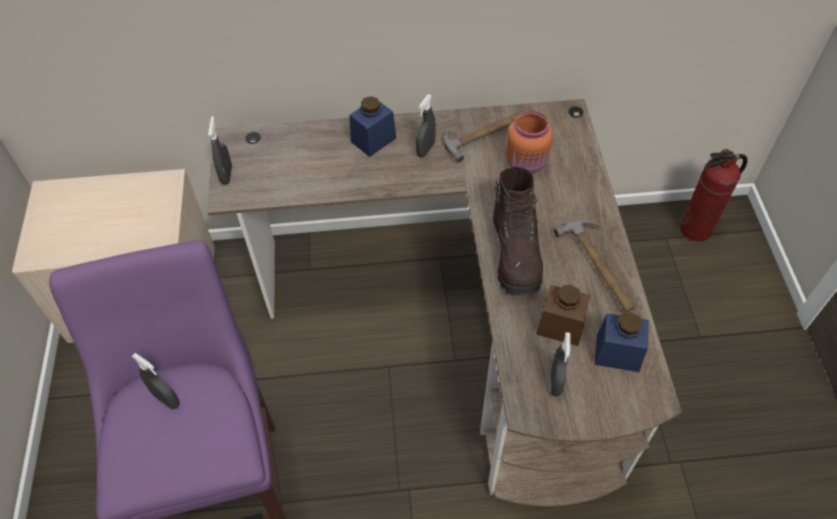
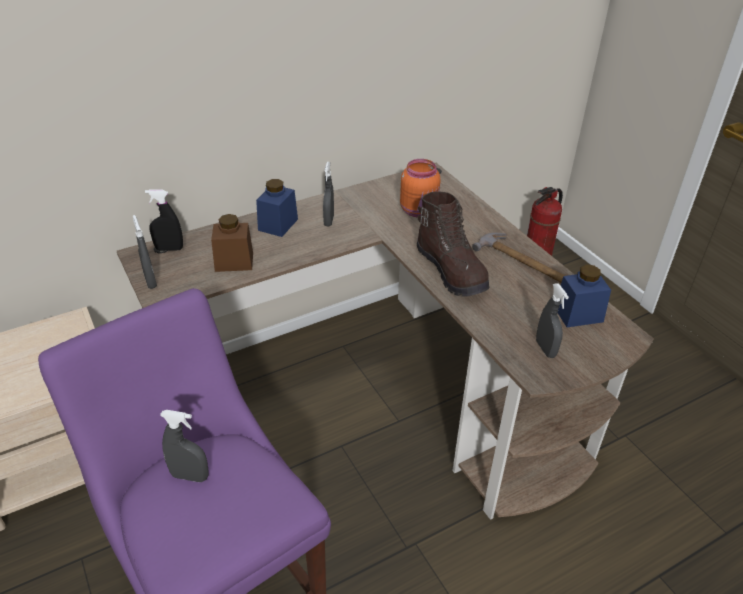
camera: 25 degrees left, 15 degrees down
hammer [444,108,533,162] -> none
brown jar [536,285,590,346] -> brown jar moved to [211,214,253,272]
none -> black spray bottle [145,190,183,251]

